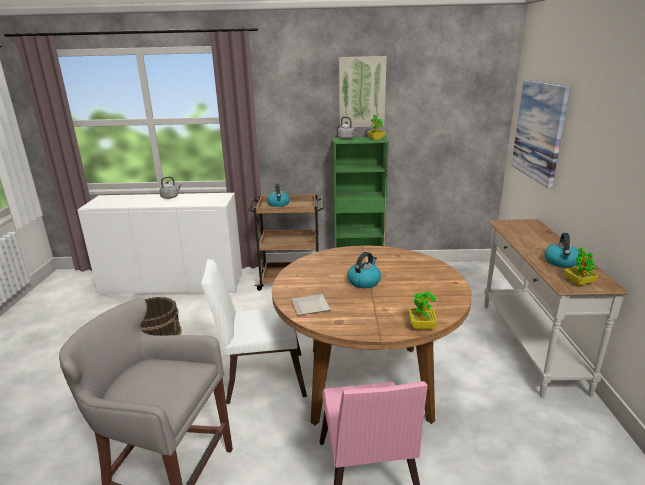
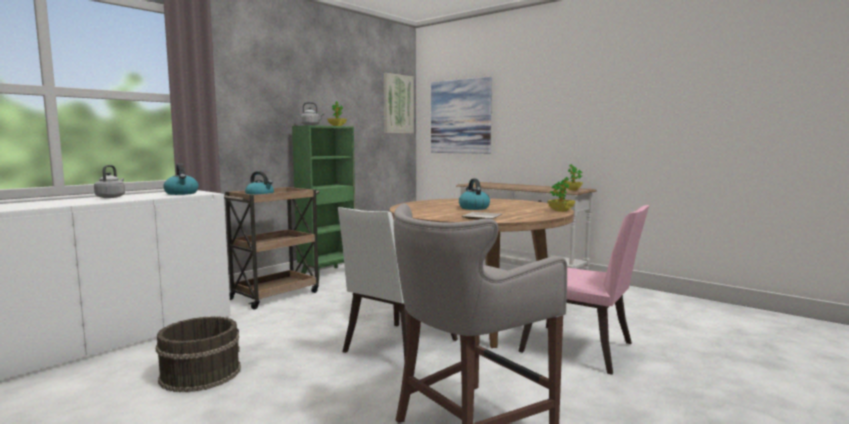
camera: 50 degrees left, 15 degrees down
picture [339,56,387,127] -> picture moved to [384,73,414,133]
kettle [545,233,579,268] -> kettle moved to [163,163,199,195]

